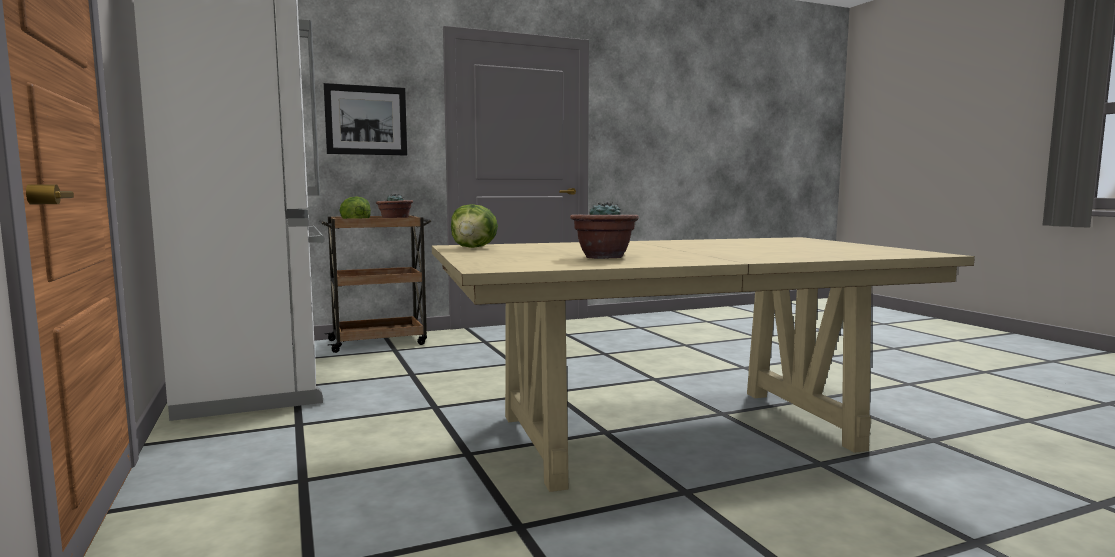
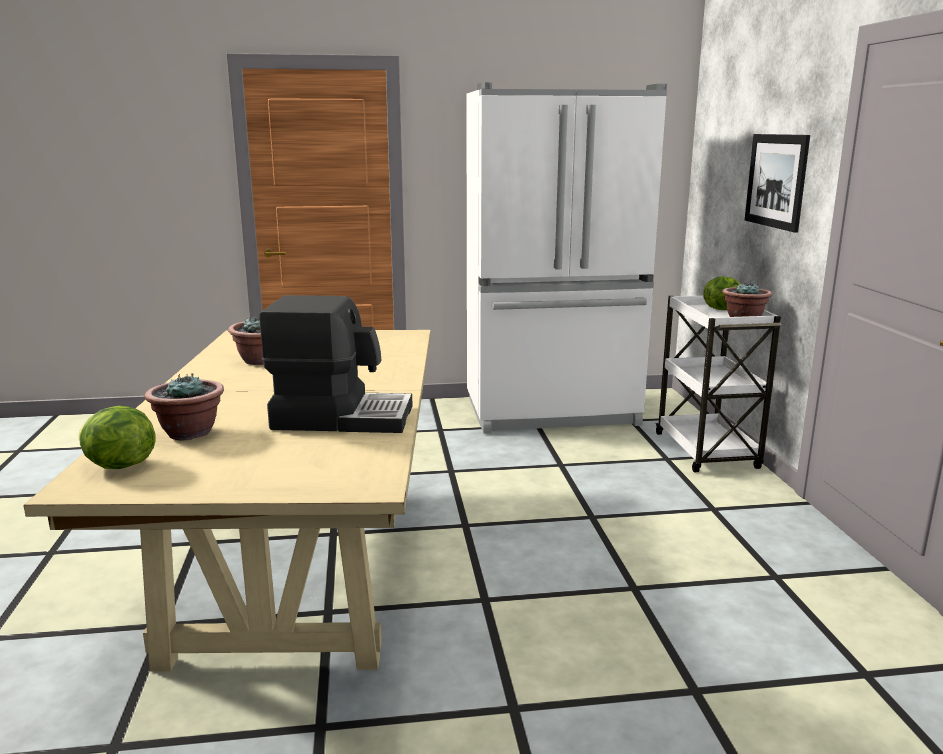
camera: 105 degrees right, 10 degrees up
brown cart [319,215,432,353] -> white cart [655,296,781,472]
lettuce [451,204,498,248] -> lettuce moved to [79,406,156,469]
none -> potted plant [145,373,224,440]
none -> coffee machine [259,295,412,433]

